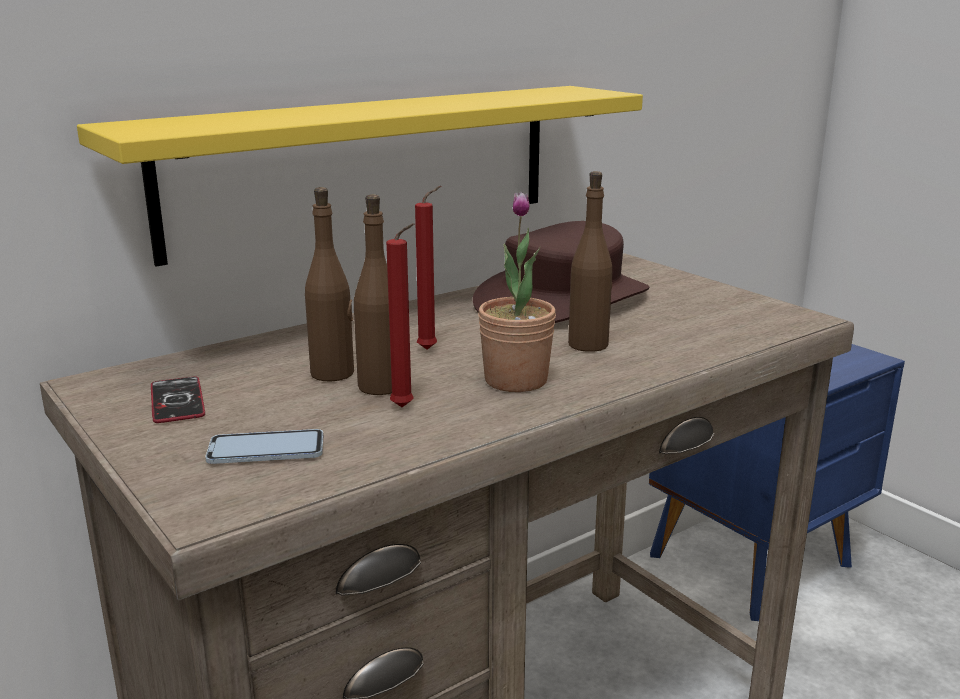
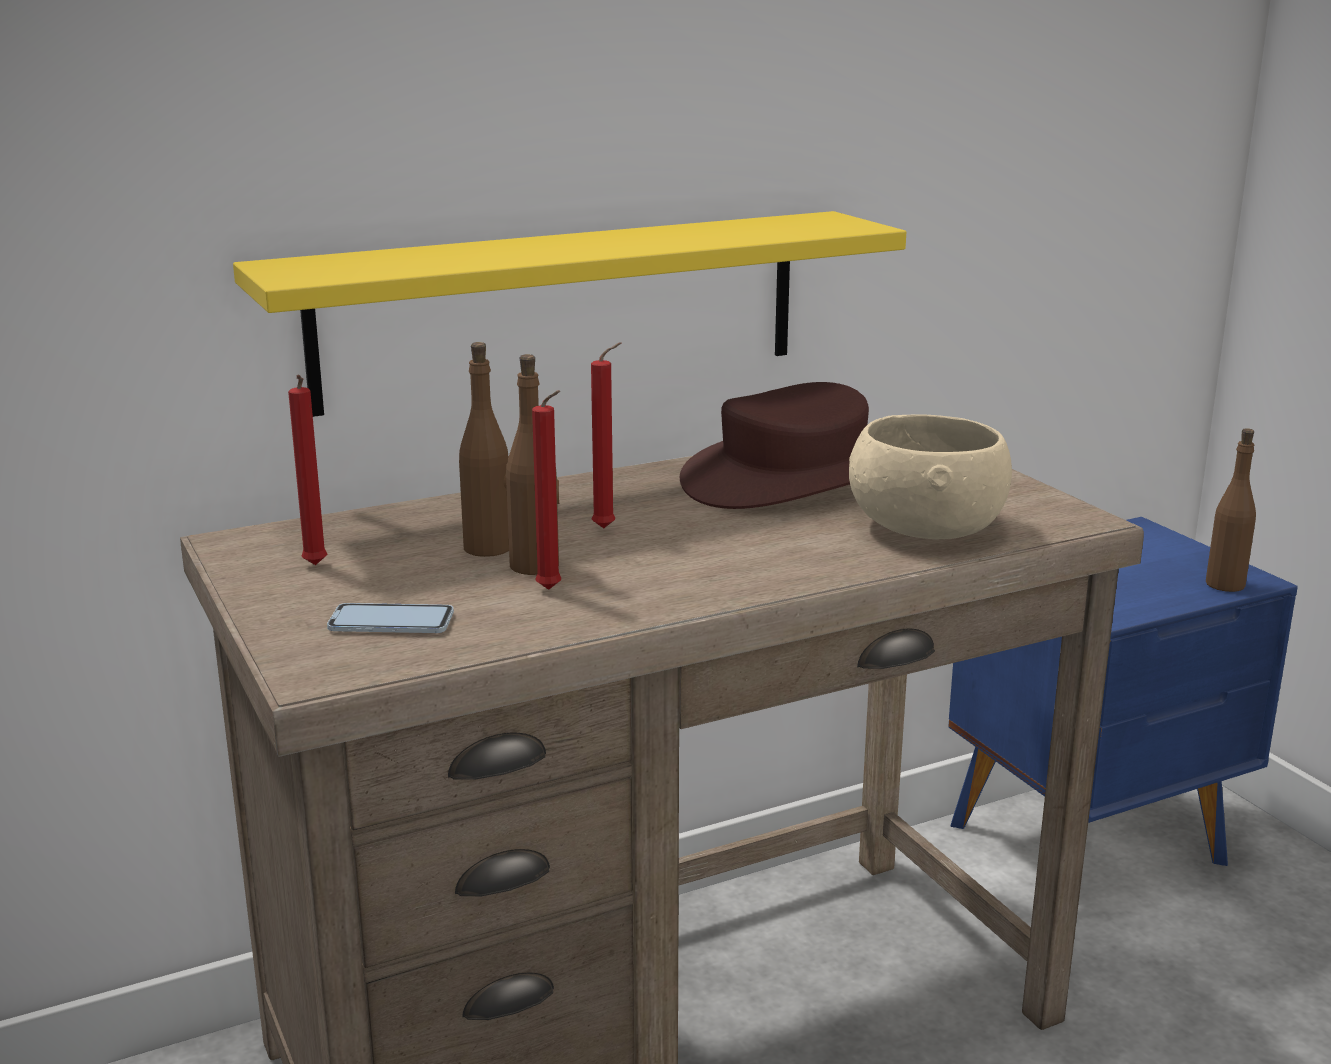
camera: 10 degrees right, 0 degrees up
phone [151,377,205,423] -> red candle [288,375,327,565]
potted plant [478,191,556,392] -> none
brown bottle [568,171,612,352] -> brown bottle moved to [1206,428,1256,592]
none -> beige bowl [849,415,1012,539]

